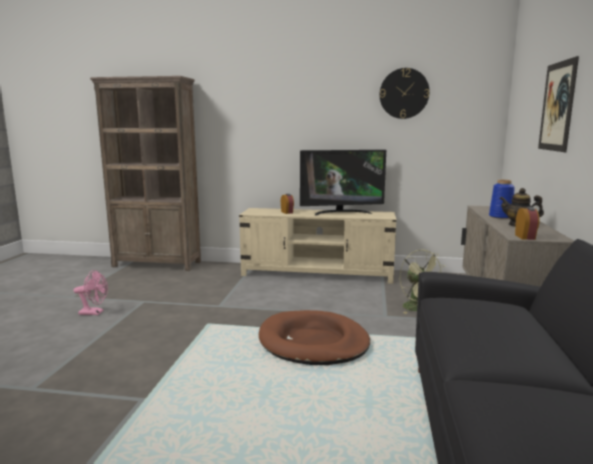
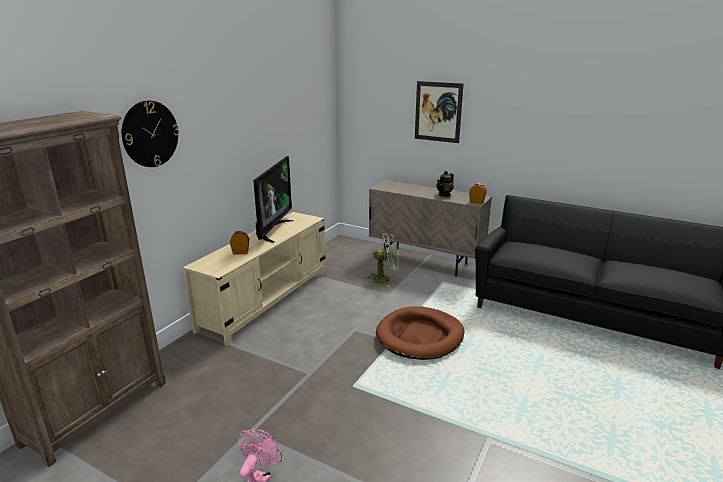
camera: 70 degrees left, 10 degrees up
wall clock [379,68,430,119] -> wall clock moved to [122,101,179,167]
blue vase [489,180,515,219] -> none

